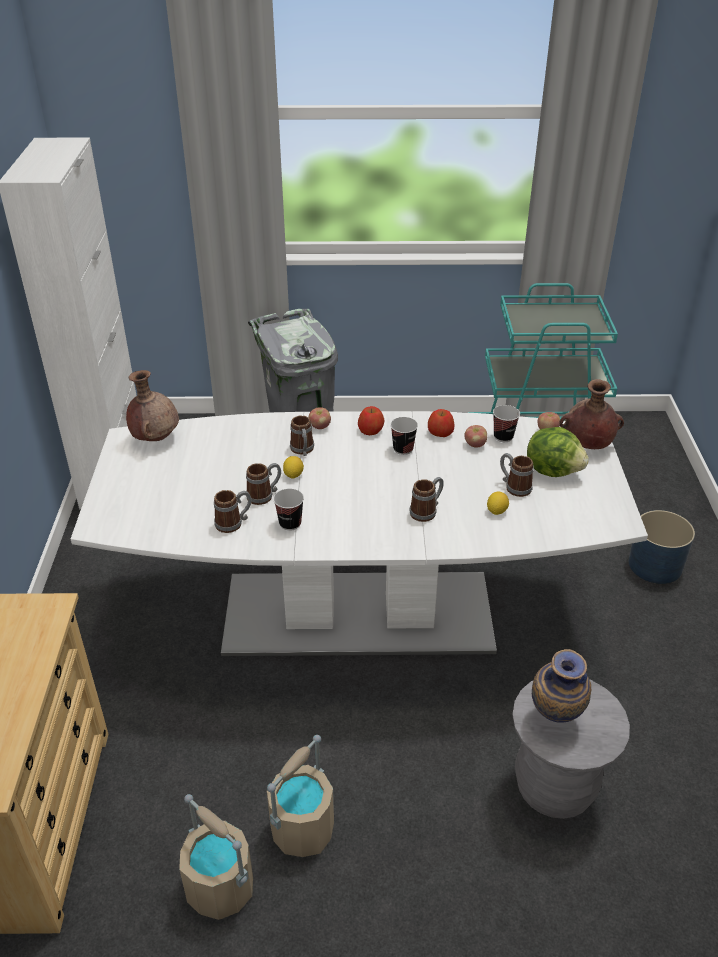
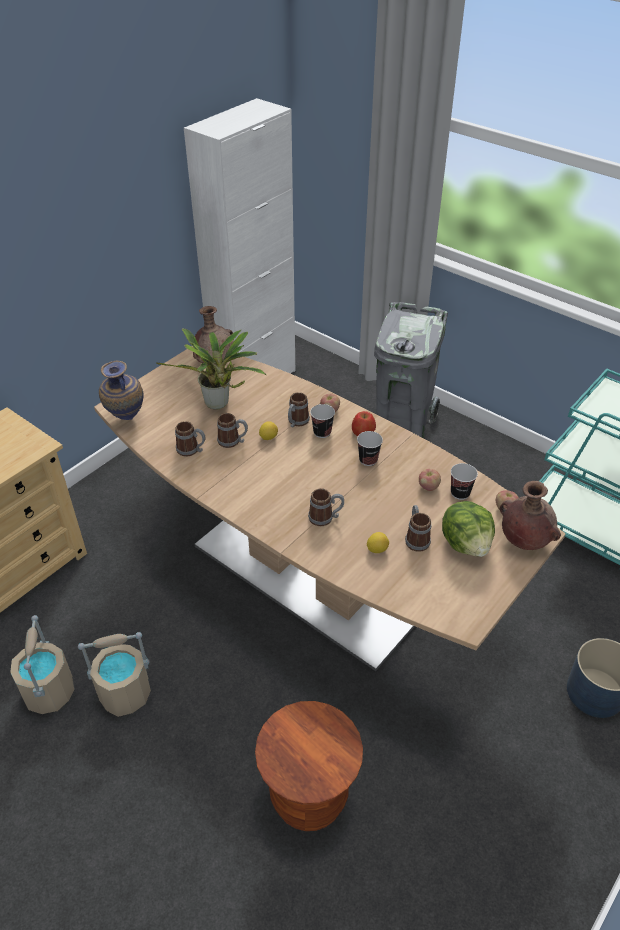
camera: 40 degrees right, 5 degrees up
white dining table [71,411,648,656] -> brown dining table [94,346,566,671]
cup [273,489,304,531] -> cup moved to [310,404,335,438]
apple [428,409,454,437] -> none
grey stool [512,679,630,819] -> brown stool [255,701,363,831]
vase [532,649,591,723] -> vase moved to [99,360,144,420]
none -> potted plant [156,328,266,410]

